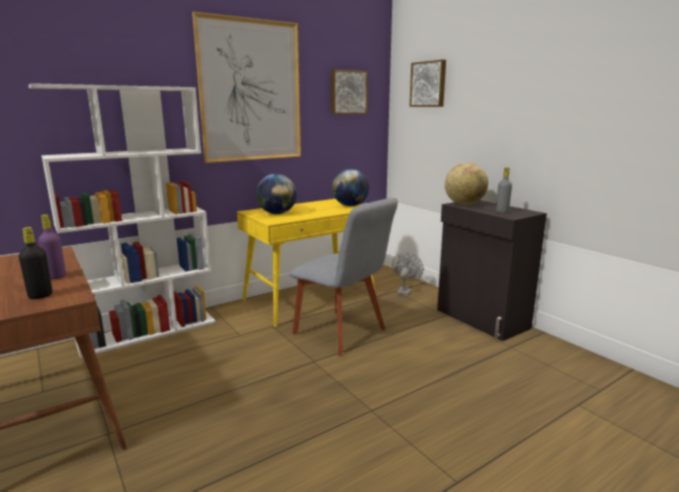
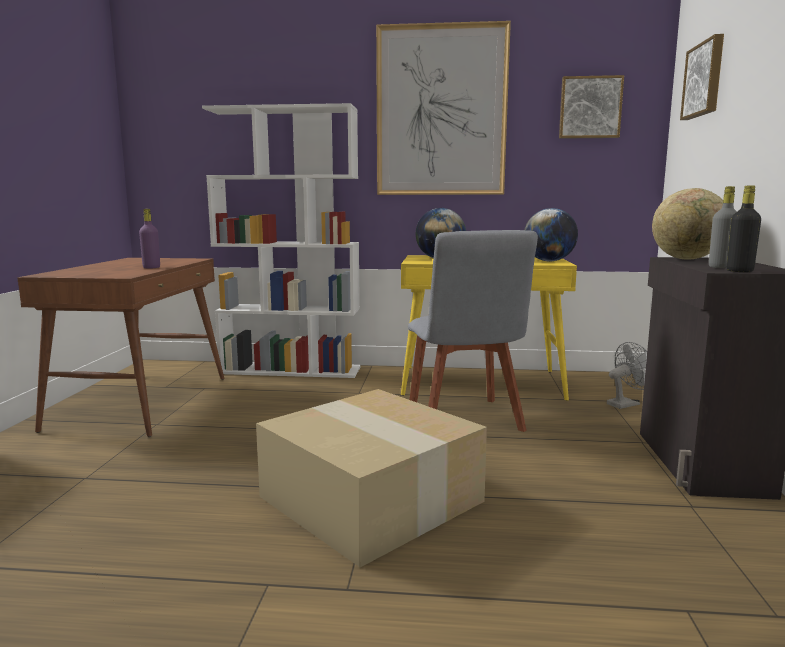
camera: 40 degrees right, 5 degrees down
black bottle [19,227,52,299] -> black bottle moved to [726,185,761,272]
none -> cardboard box [256,389,487,567]

